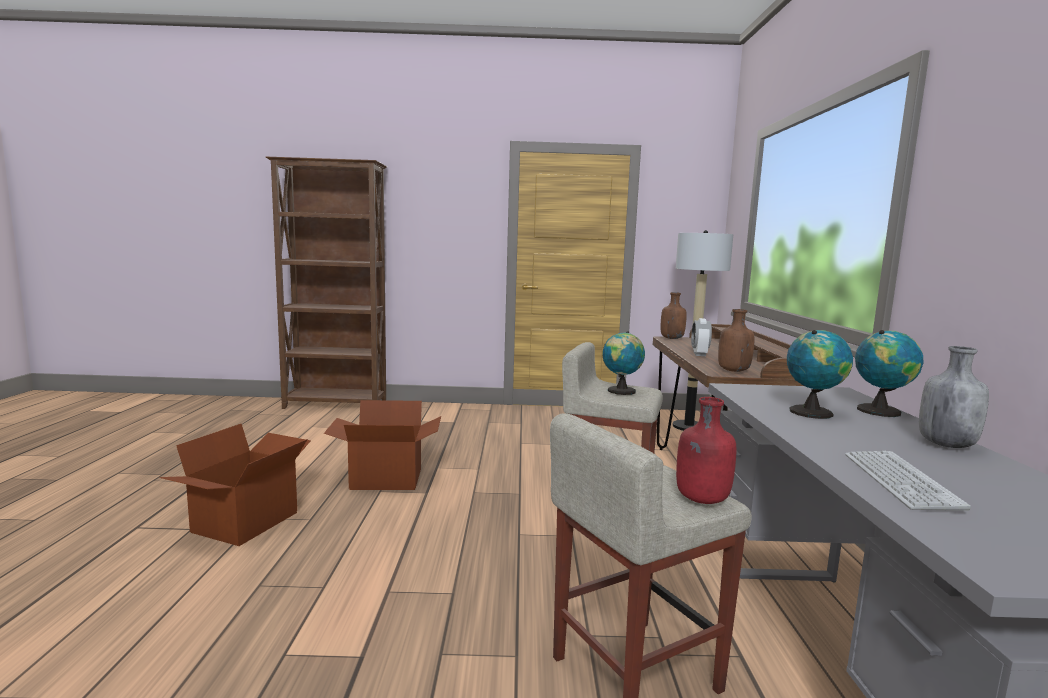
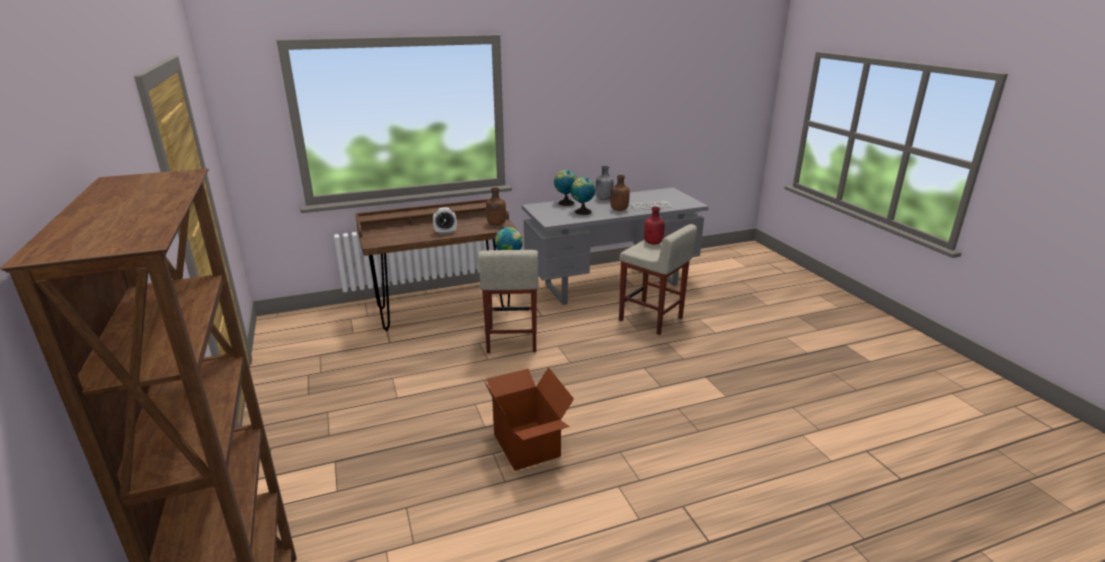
camera: 110 degrees left, 15 degrees up
cardboard box [159,423,311,546] -> none
brown bottle [661,292,687,339] -> brown bottle moved to [610,175,630,211]
floor lamp [673,230,733,431] -> none

